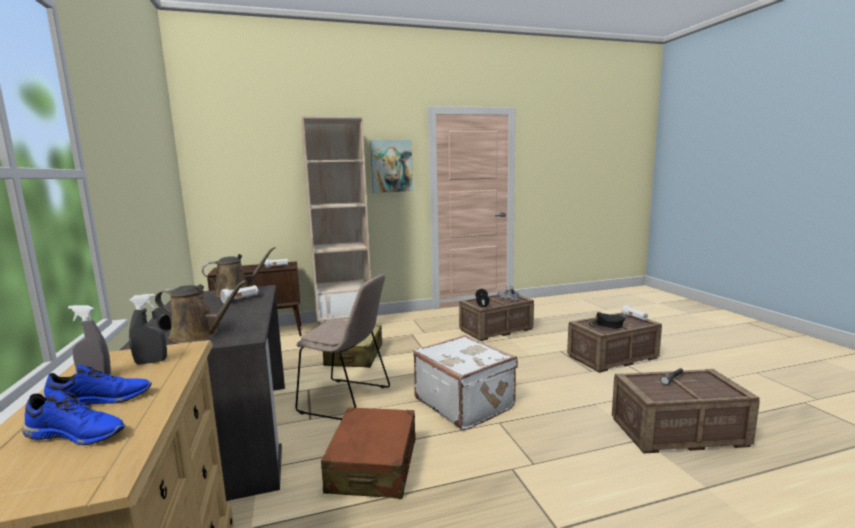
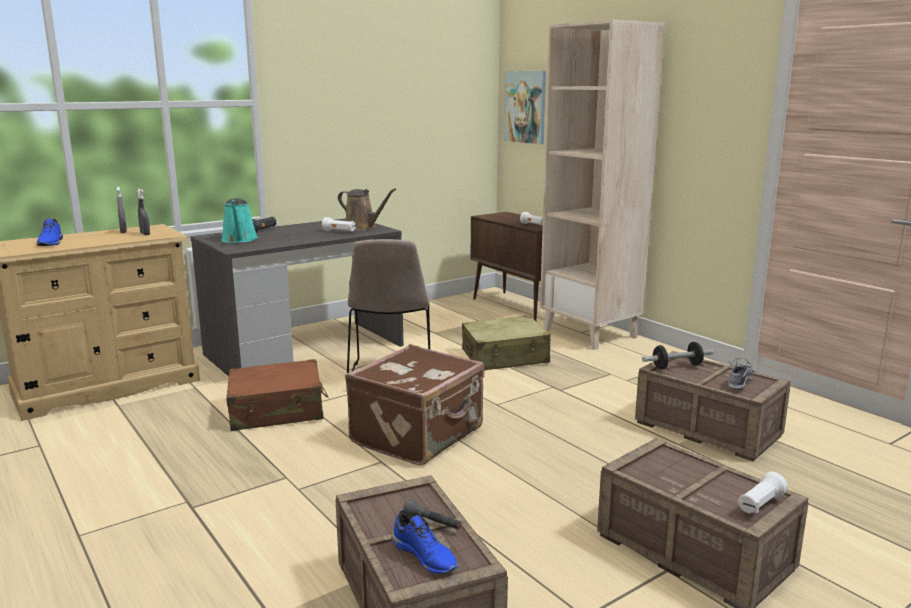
camera: 70 degrees right, 5 degrees up
blue shoe [44,365,152,405] -> blue shoe moved to [391,510,458,574]
brown watering can [155,280,247,343] -> turquoise watering can [221,198,258,243]
picture [370,140,413,193] -> picture moved to [504,71,546,144]
white suitcase [413,335,518,430] -> brown suitcase [345,344,484,466]
black cap [589,312,625,329] -> none

